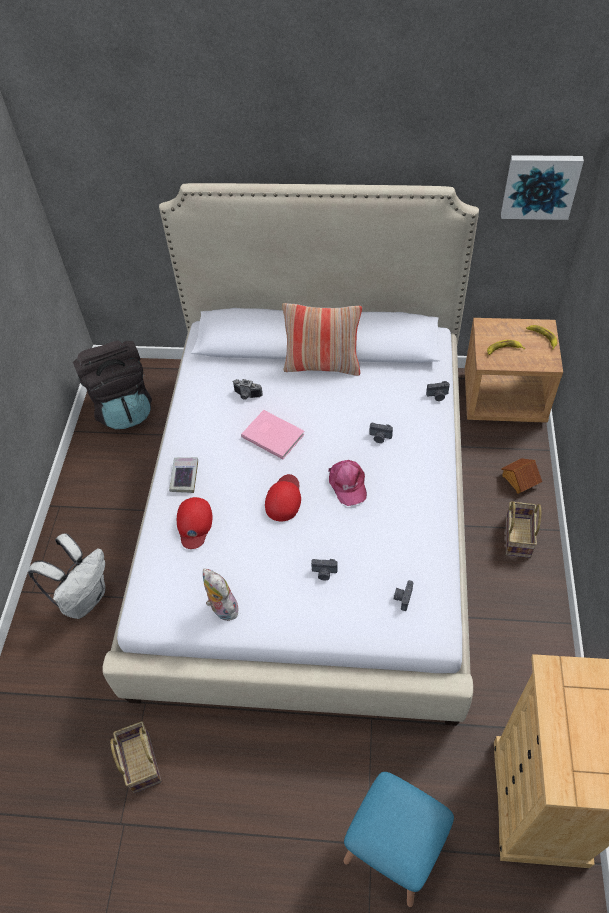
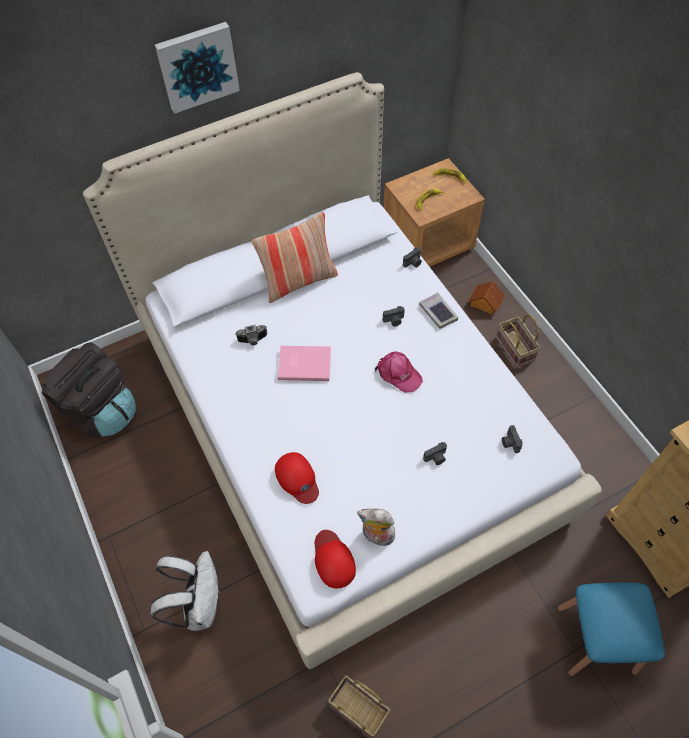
camera: 35 degrees left, 5 degrees up
book [169,457,198,493] -> book moved to [419,292,458,329]
red cap [265,474,301,521] -> red cap moved to [315,530,356,588]
picture [501,155,584,220] -> picture moved to [155,22,240,114]

